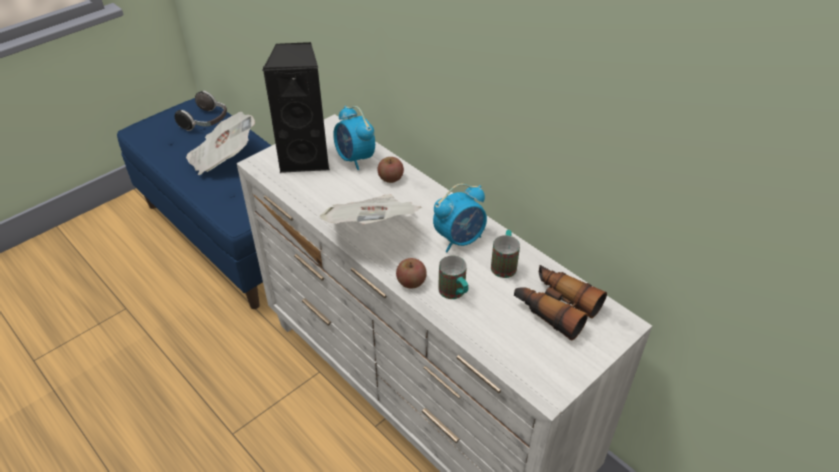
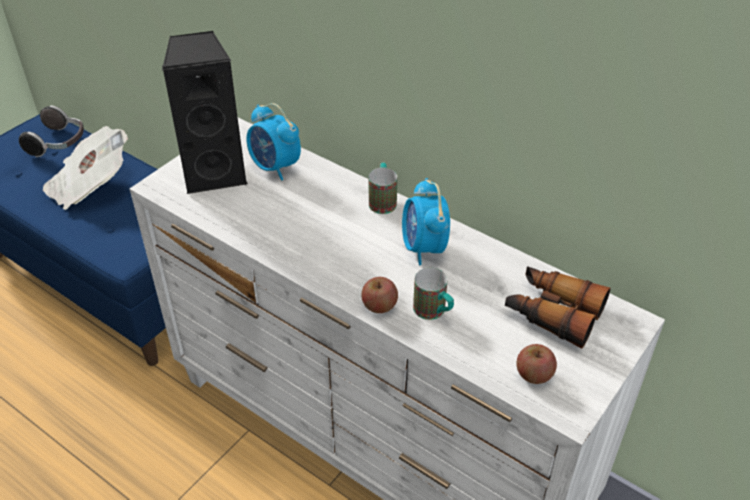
camera: 10 degrees left, 0 degrees up
newspaper [320,195,422,224] -> none
apple [378,157,404,183] -> apple moved to [516,344,557,384]
alarm clock [433,184,487,252] -> alarm clock turned 120 degrees clockwise [402,178,450,265]
mug [491,230,520,278] -> mug moved to [369,163,397,214]

